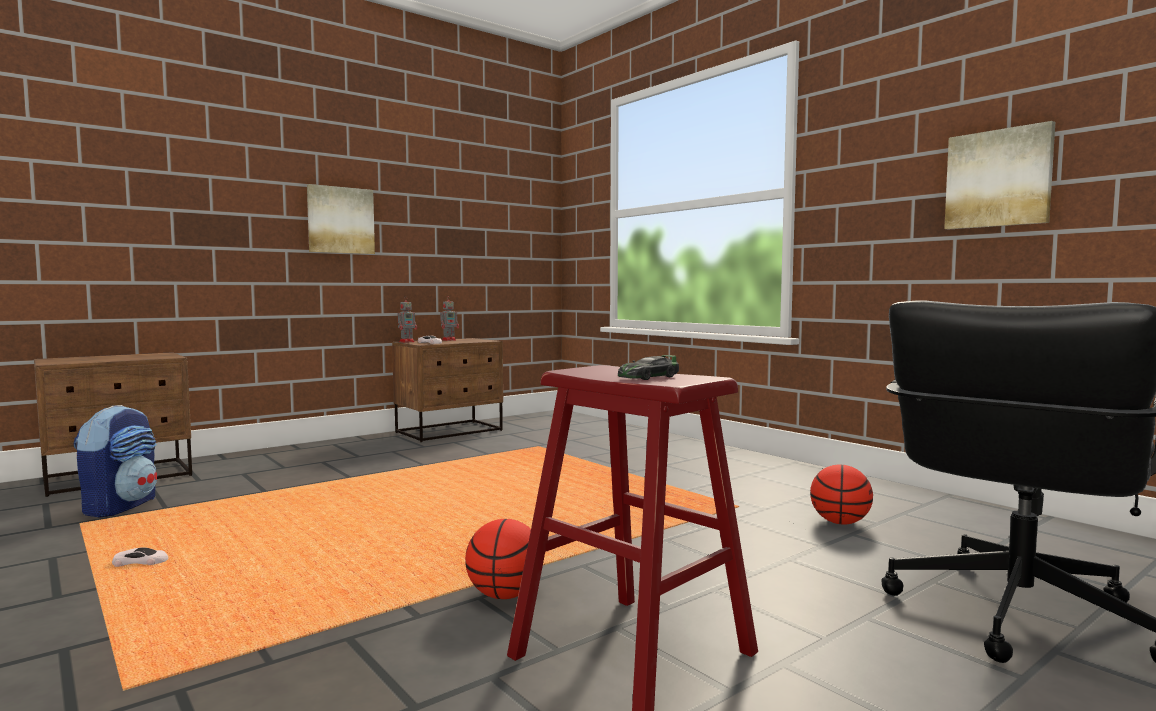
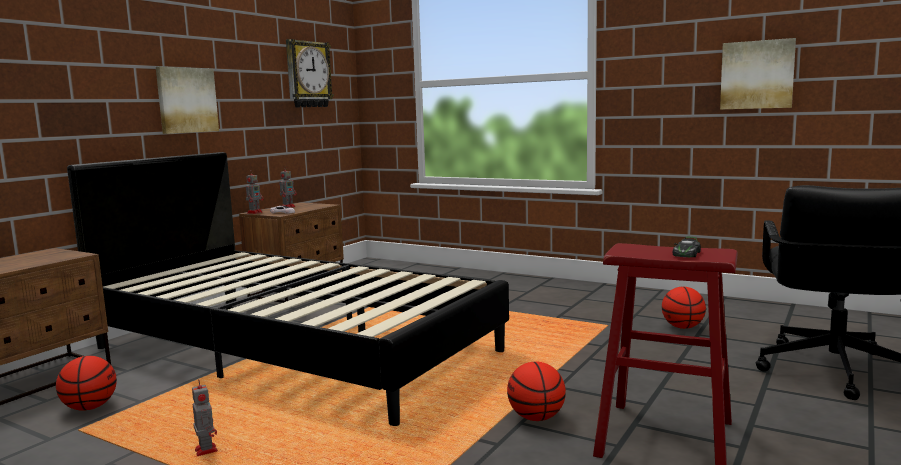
camera: 20 degrees left, 5 degrees up
backpack [74,405,157,517] -> basketball [56,356,117,411]
white toy car [112,547,169,567] -> toy robot [192,380,218,456]
none -> black bed [67,152,509,426]
none -> wall clock [286,39,334,107]

